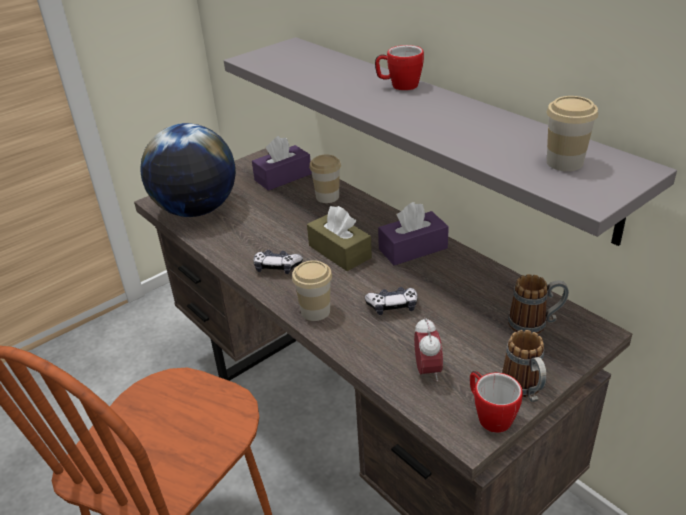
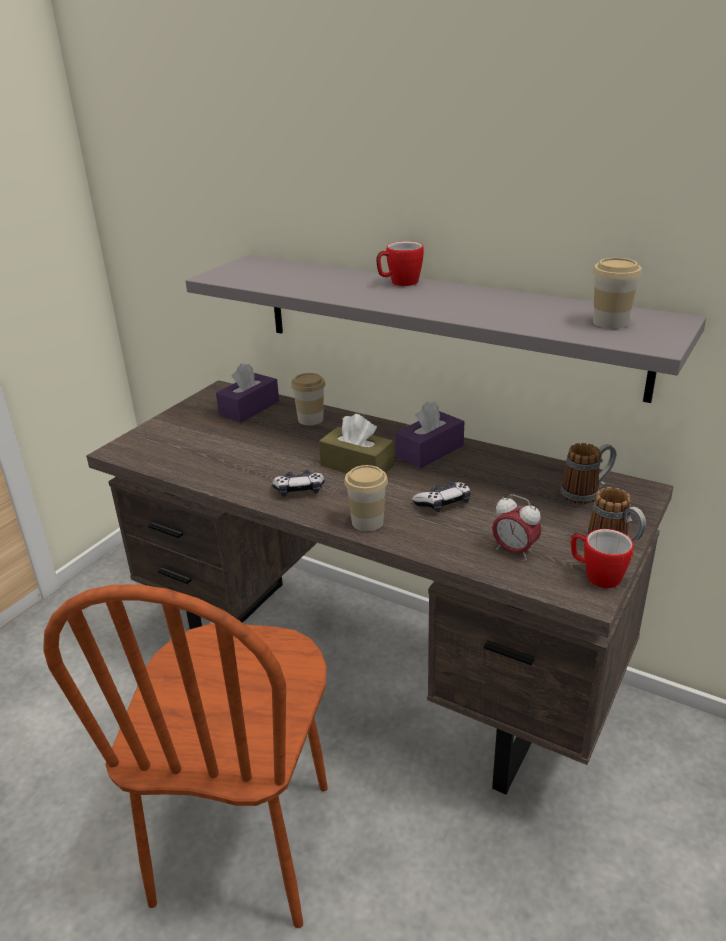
camera: 20 degrees left, 5 degrees down
globe [140,123,236,217] -> none
alarm clock [414,317,443,382] -> alarm clock turned 150 degrees clockwise [492,494,541,561]

